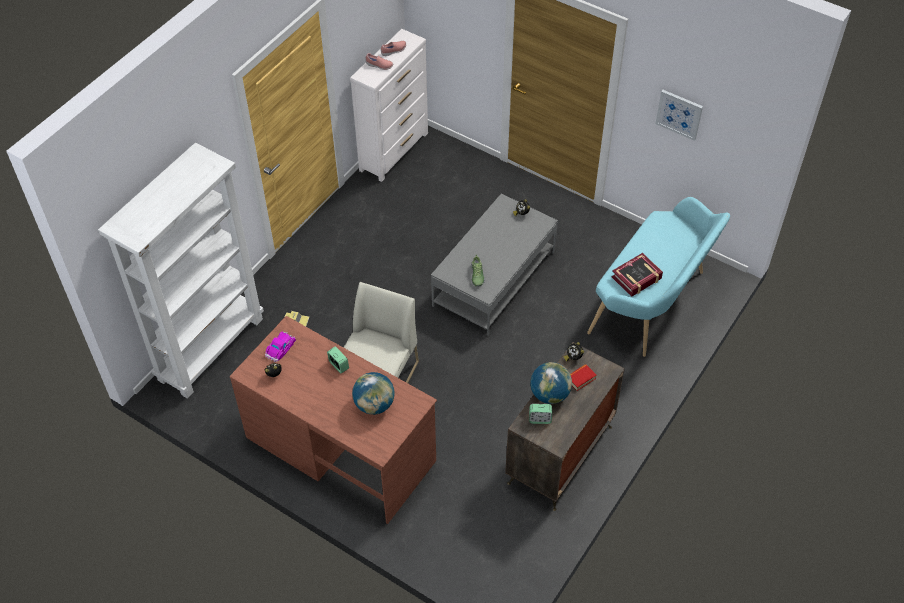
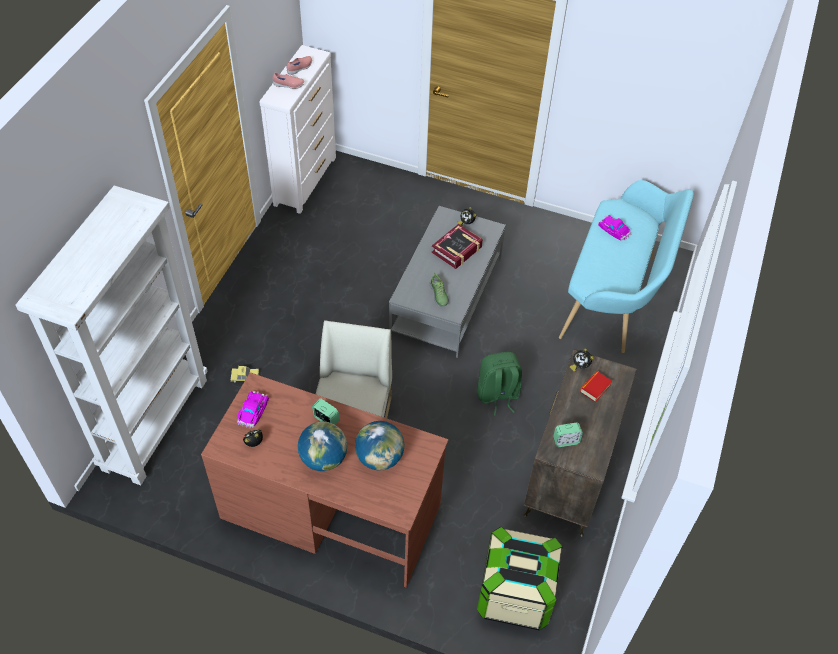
camera: 15 degrees left, 0 degrees up
globe [530,362,572,404] -> globe moved to [298,421,347,471]
book [611,253,663,297] -> book moved to [431,224,483,269]
picture [655,90,703,141] -> none
none -> green backpack [477,352,522,416]
none -> storage box [477,527,563,631]
none -> toy car [598,215,631,241]

